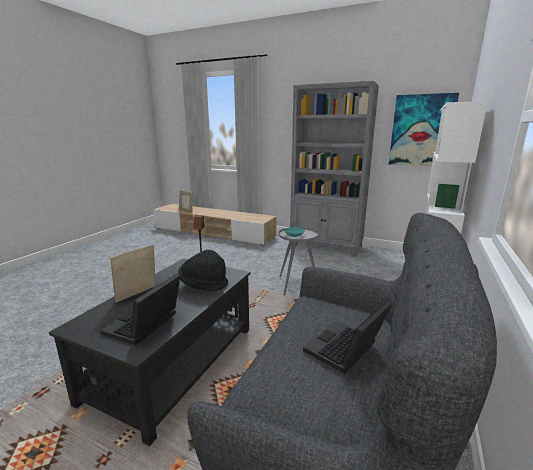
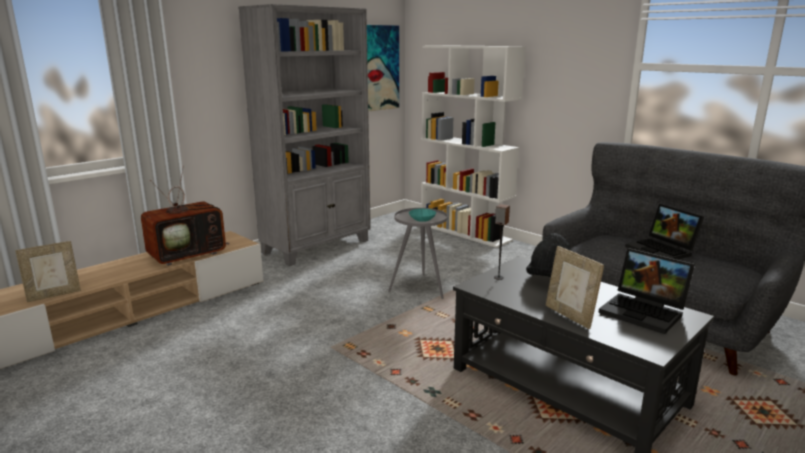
camera: 70 degrees left, 0 degrees up
none -> television [141,166,230,266]

